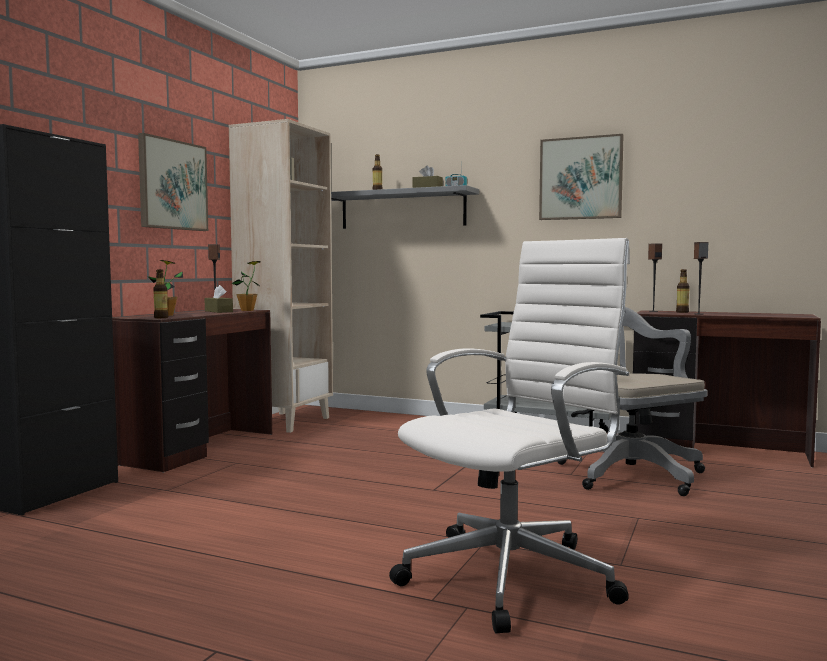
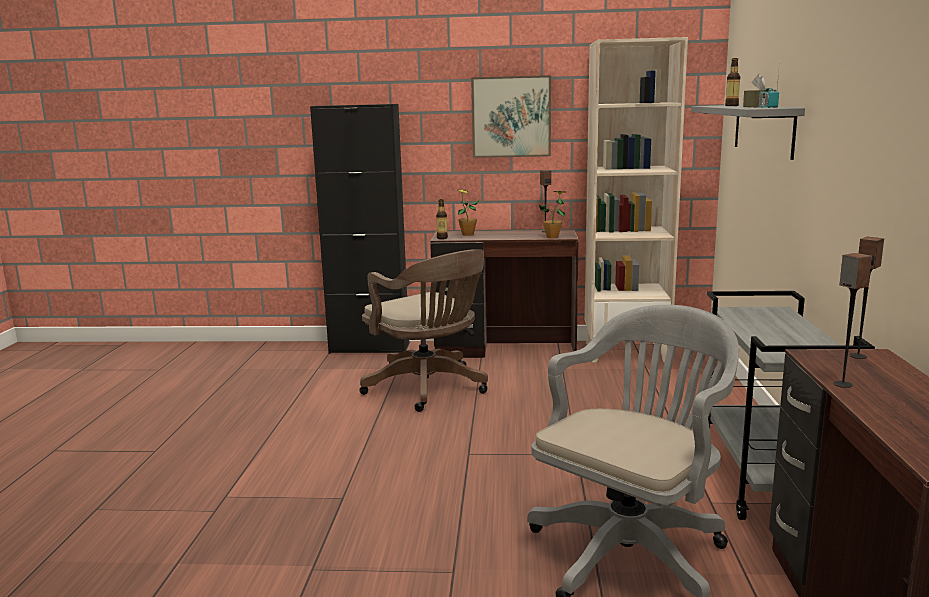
camera: 70 degrees right, 10 degrees up
brown tissue box [205,285,233,313] -> none
white office chair [389,238,630,633] -> none
picture [539,134,624,220] -> none
bottle [676,269,690,313] -> none
none -> brown office chair [359,249,488,412]

